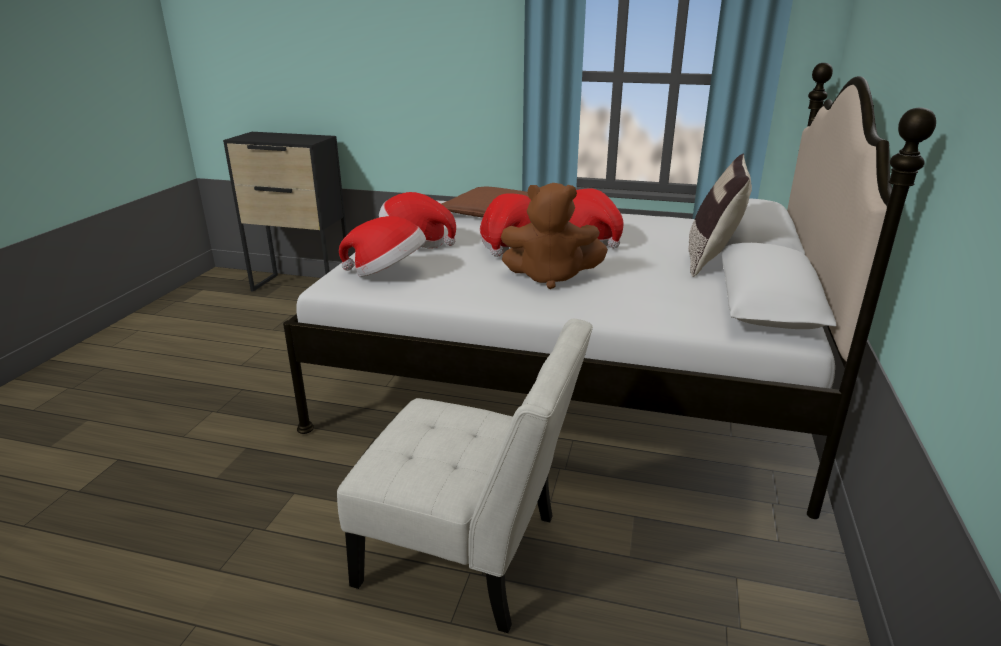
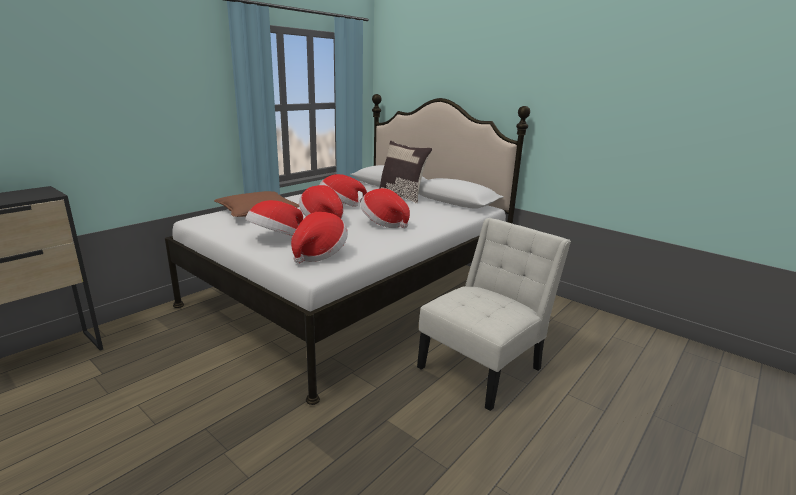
camera: 65 degrees left, 5 degrees down
brown plush toy [501,183,608,289] -> hat [360,188,410,228]

